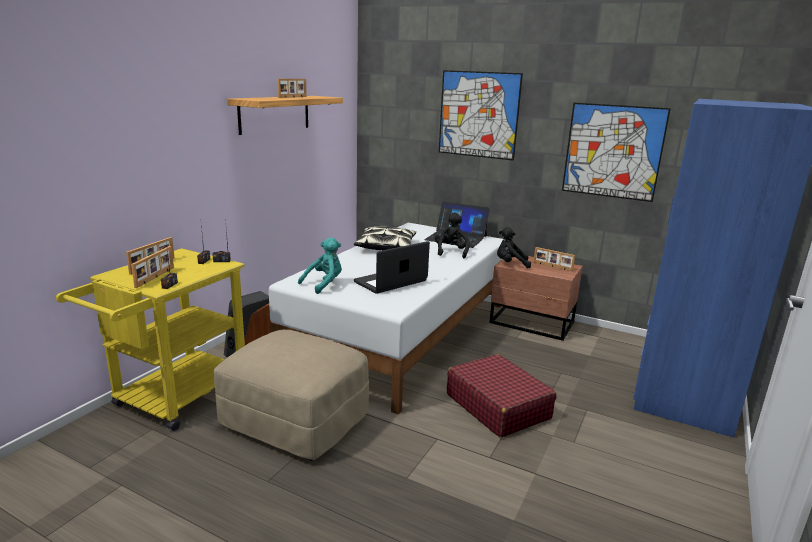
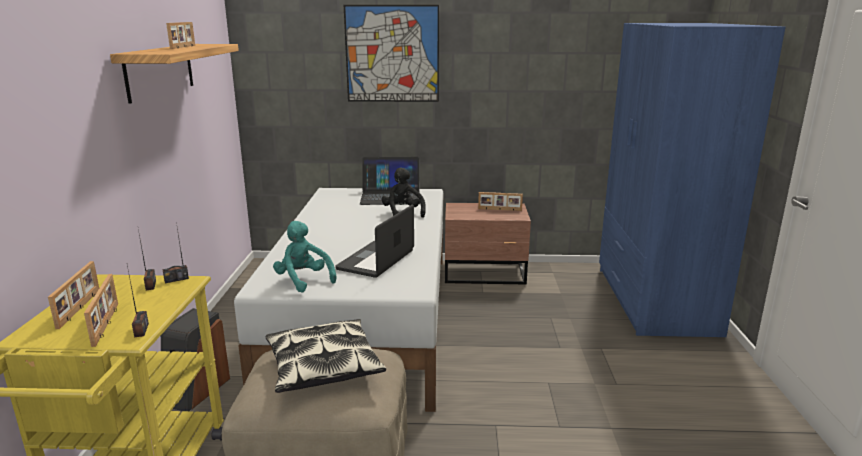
camera: 25 degrees left, 0 degrees up
turquoise plush toy [298,238,342,294] -> turquoise plush toy turned 60 degrees counterclockwise [273,221,337,293]
pillow [354,226,416,250] -> pillow moved to [266,319,386,393]
red suitcase [447,354,557,437] -> none
black plush toy [497,227,531,268] -> none
picture [562,103,671,202] -> none

